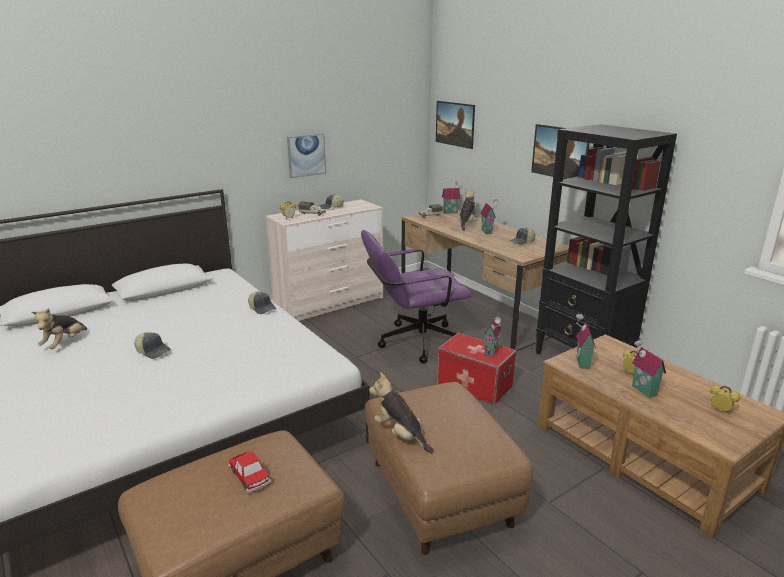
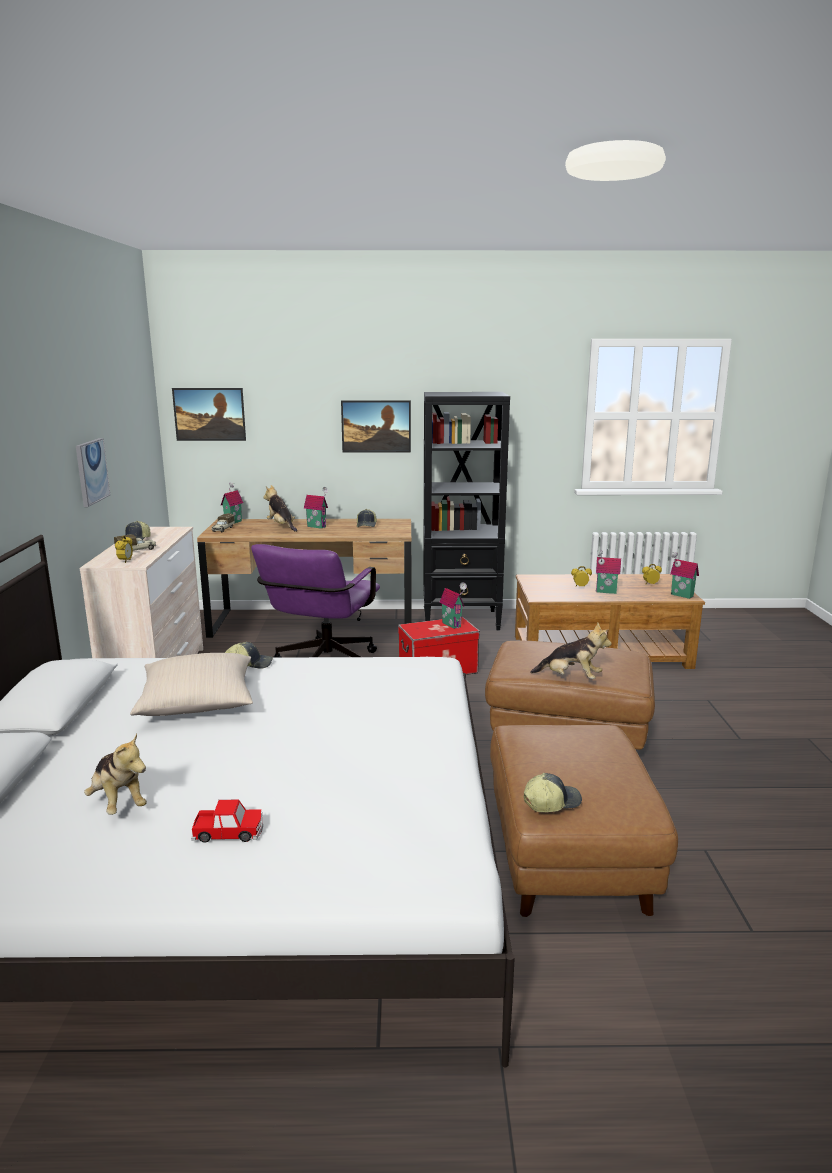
camera: 55 degrees left, 5 degrees down
cap [134,332,171,359] -> cap moved to [524,773,582,812]
toy car [228,451,271,493] -> toy car moved to [191,799,263,843]
plush toy [369,372,434,453] -> plush toy turned 150 degrees counterclockwise [530,623,612,679]
toy house [576,314,596,369] -> toy house moved to [670,552,699,599]
none -> beige pillow [130,653,253,716]

